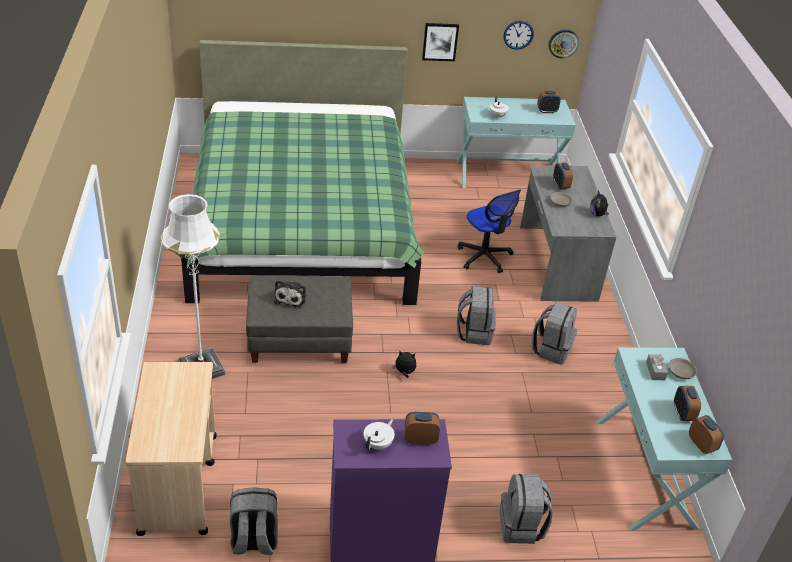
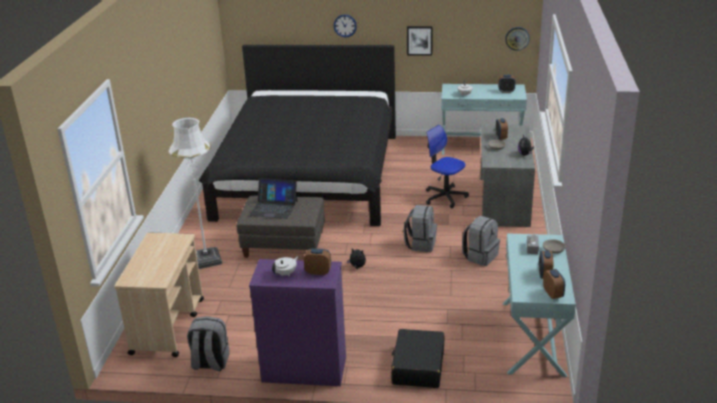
camera: 15 degrees right, 10 degrees down
green bed [175,40,424,305] -> black bed [199,45,396,226]
plush toy [274,280,306,308] -> laptop [250,178,297,219]
office chair [458,190,521,273] -> office chair turned 150 degrees clockwise [426,125,469,208]
grey backpack [500,474,553,544] -> black suitcase [391,329,444,388]
wall clock [503,21,534,50] -> wall clock moved to [334,14,357,37]

